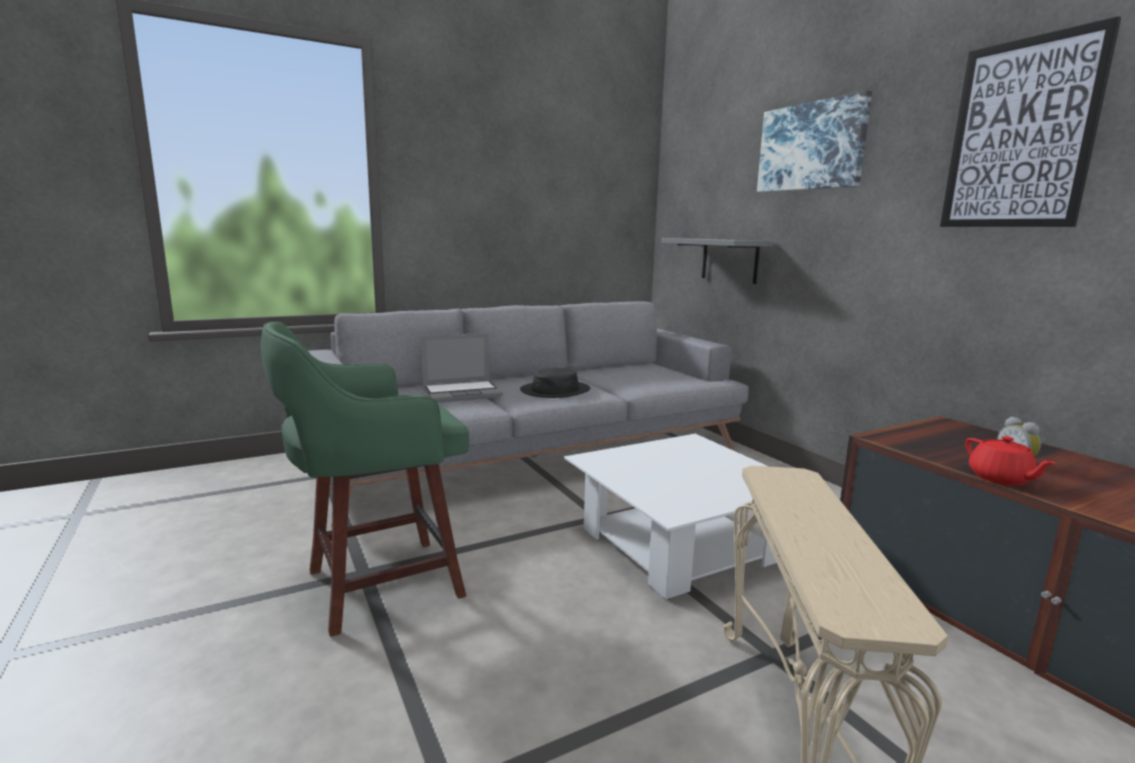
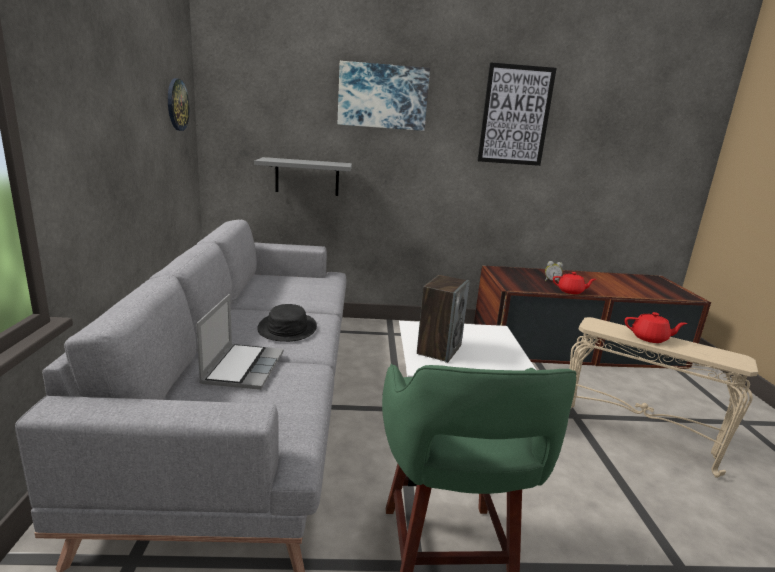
camera: 65 degrees left, 5 degrees up
none -> wall clock [168,78,189,131]
none -> speaker [417,275,470,363]
none -> red teapot [625,312,687,343]

